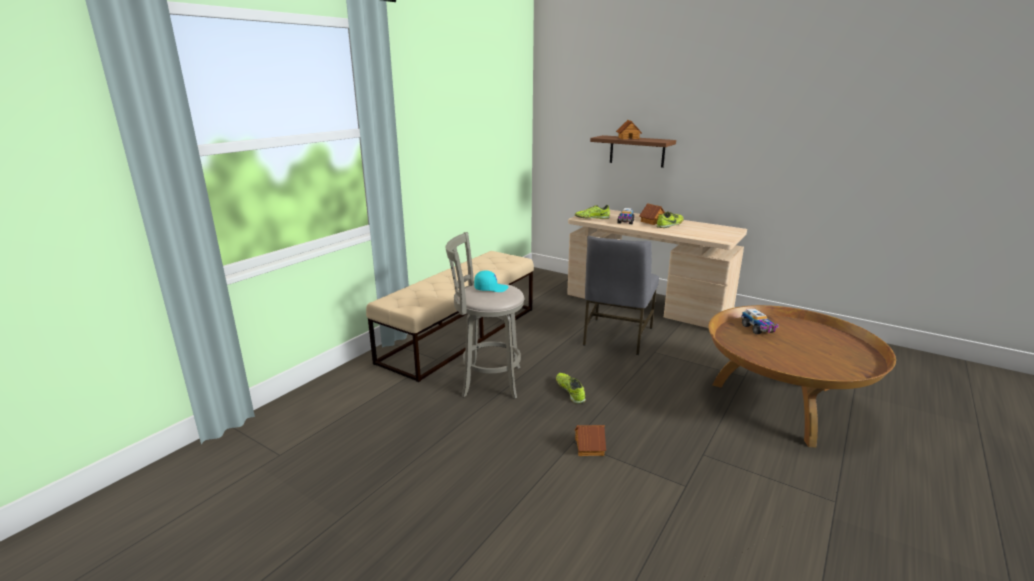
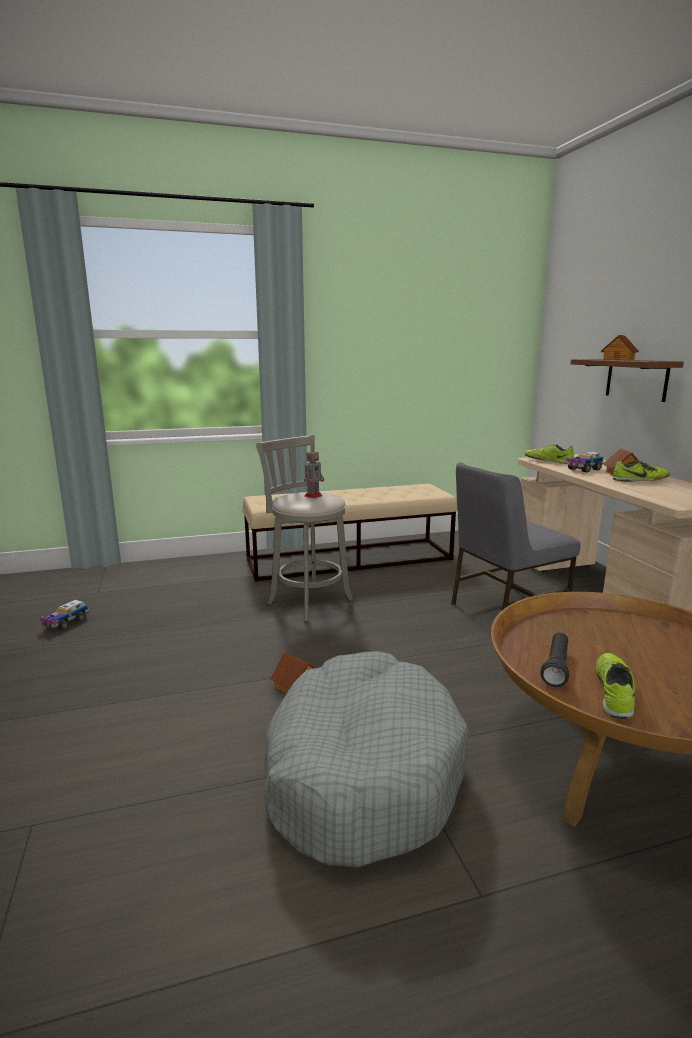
camera: 40 degrees right, 5 degrees down
turquoise cap [474,270,508,292] -> toy robot [304,447,324,498]
shoe [556,373,586,404] -> shoe moved to [596,653,635,719]
toy truck [741,309,779,334] -> toy truck moved to [40,600,89,631]
none -> grey dog bed [264,651,469,868]
none -> black flashlight [540,632,569,687]

